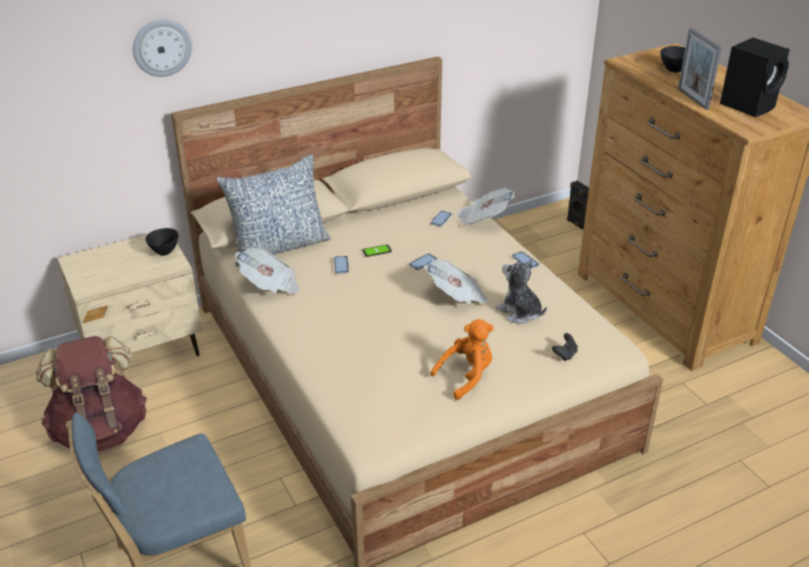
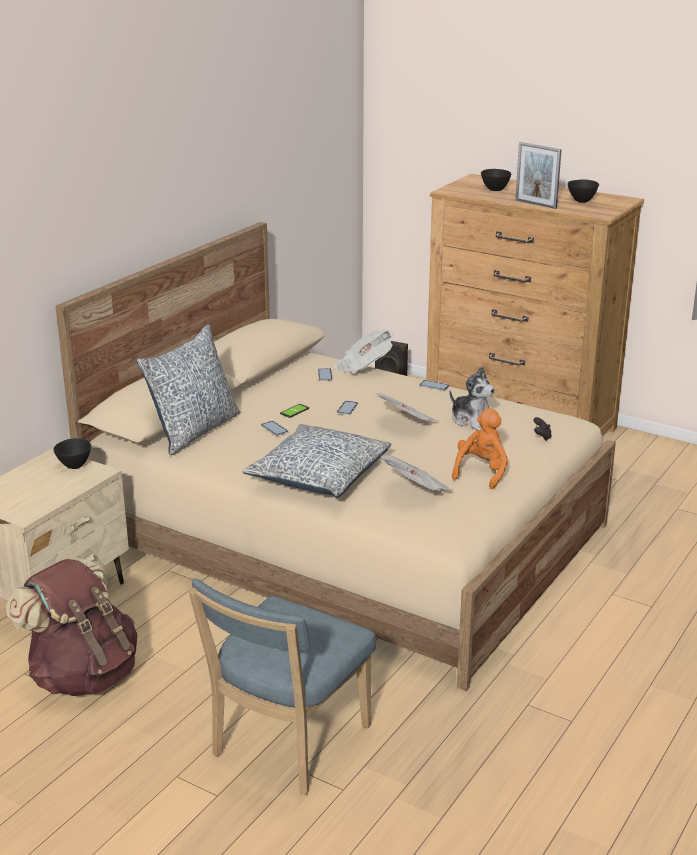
camera: 30 degrees left, 10 degrees down
wall clock [133,19,192,77] -> none
newspaper [235,248,299,294] -> newspaper moved to [380,455,454,492]
plush toy [496,259,547,324] -> plush toy turned 150 degrees counterclockwise [449,367,495,430]
black speaker [720,38,790,117] -> black bowl [567,179,599,203]
none -> pillow [242,424,391,498]

